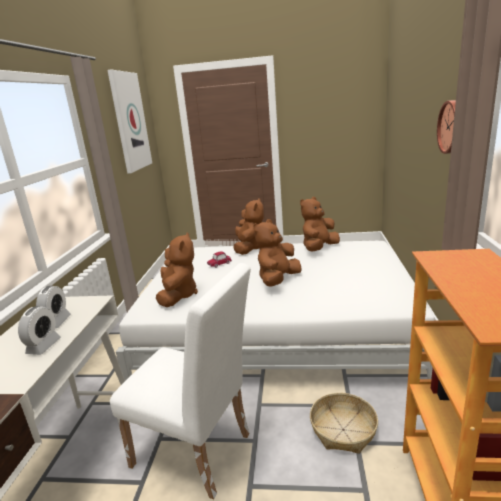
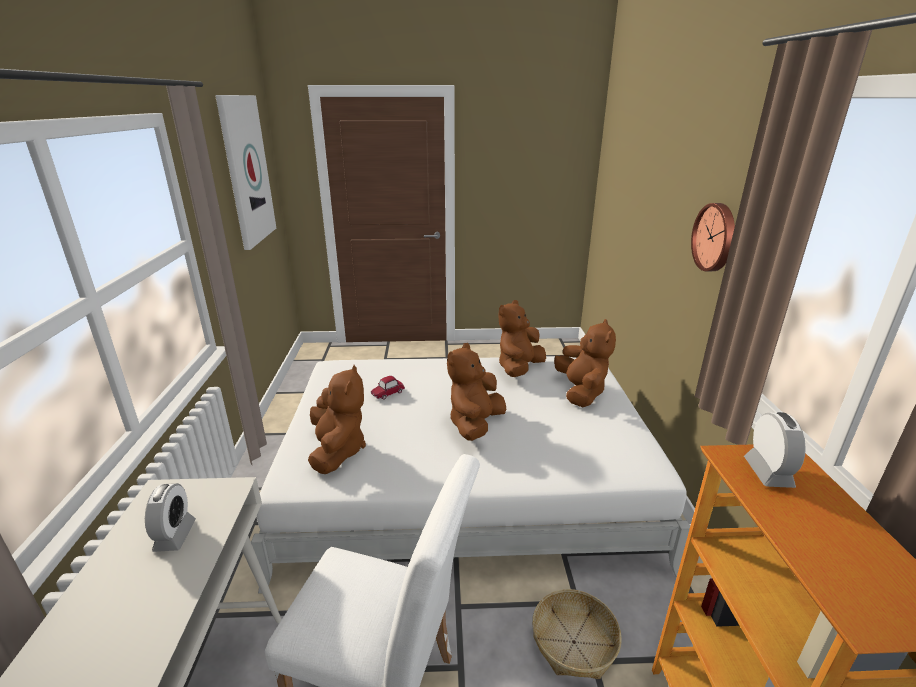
camera: 10 degrees left, 5 degrees up
alarm clock [18,306,61,355] -> alarm clock moved to [744,412,806,488]
brown plush toy [233,198,264,255] -> brown plush toy moved to [554,319,616,407]

